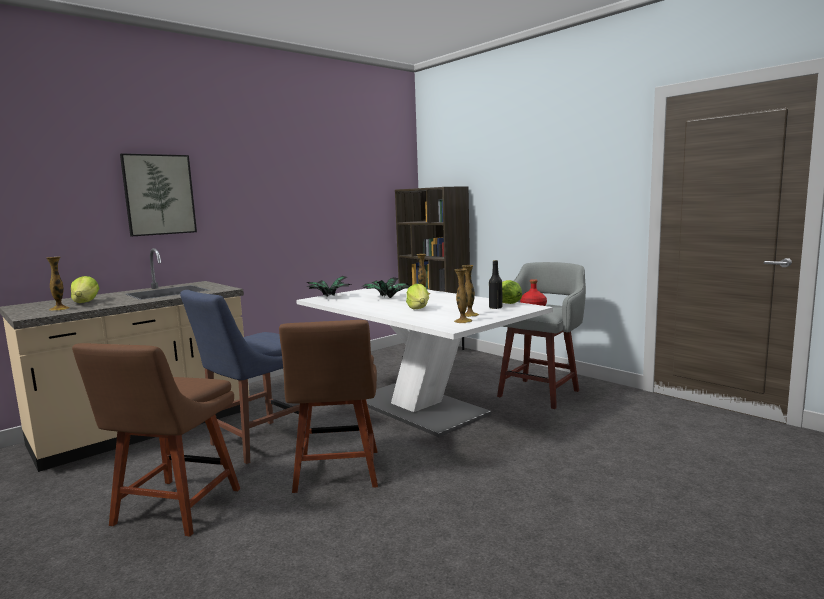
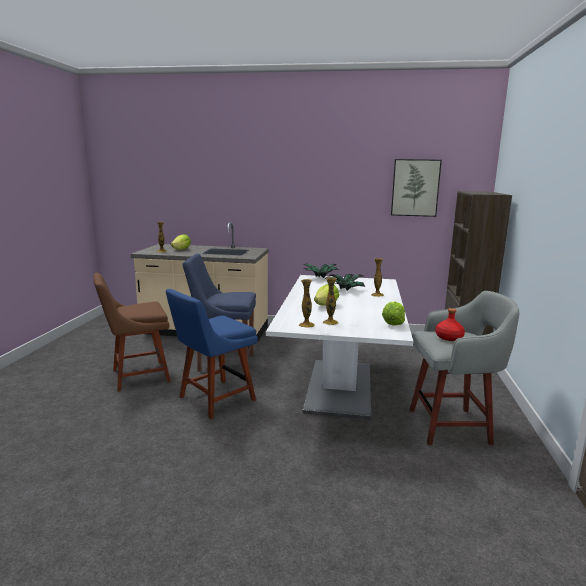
camera: 50 degrees right, 5 degrees up
picture [120,153,197,236] -> picture moved to [391,159,442,217]
brown chair [279,320,378,493] -> blue chair [166,289,258,419]
black bottle [489,260,502,309] -> none

